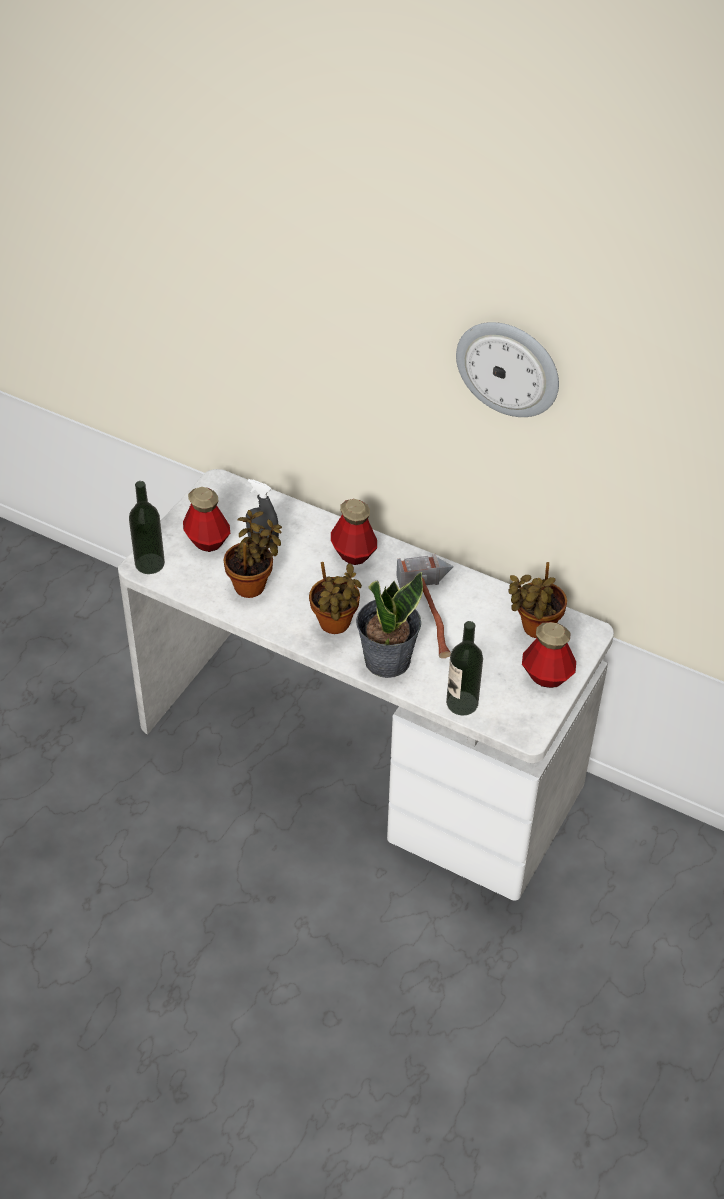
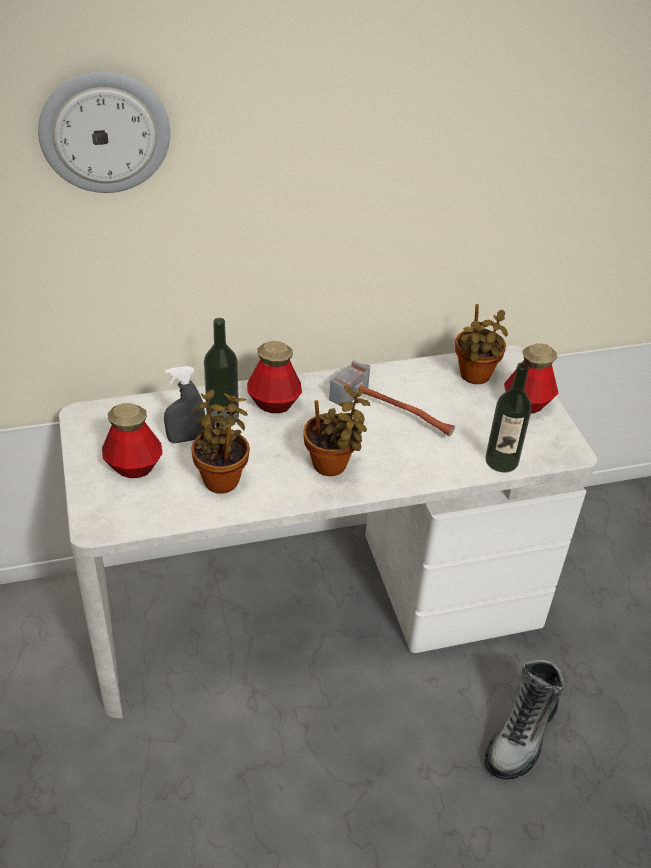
camera: 45 degrees left, 5 degrees down
bottle [129,481,165,574] -> bottle moved to [204,318,239,427]
potted plant [356,572,423,678] -> none
wall clock [456,322,559,417] -> wall clock moved to [38,71,170,193]
none -> boot [485,659,565,780]

